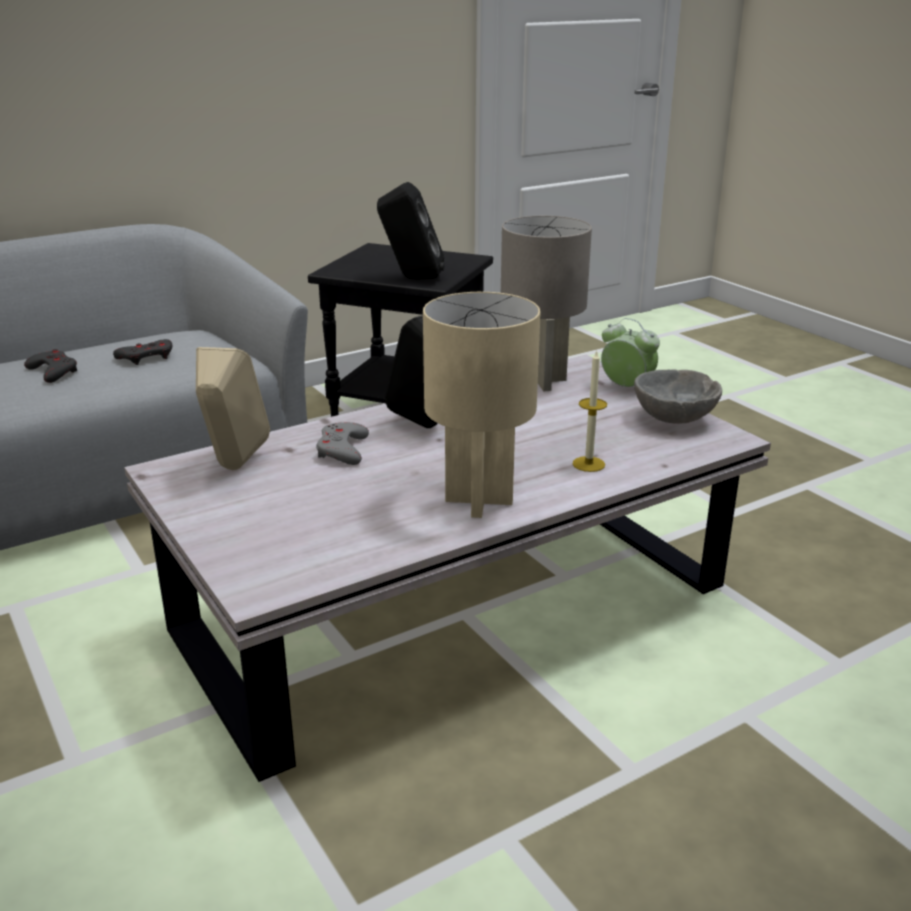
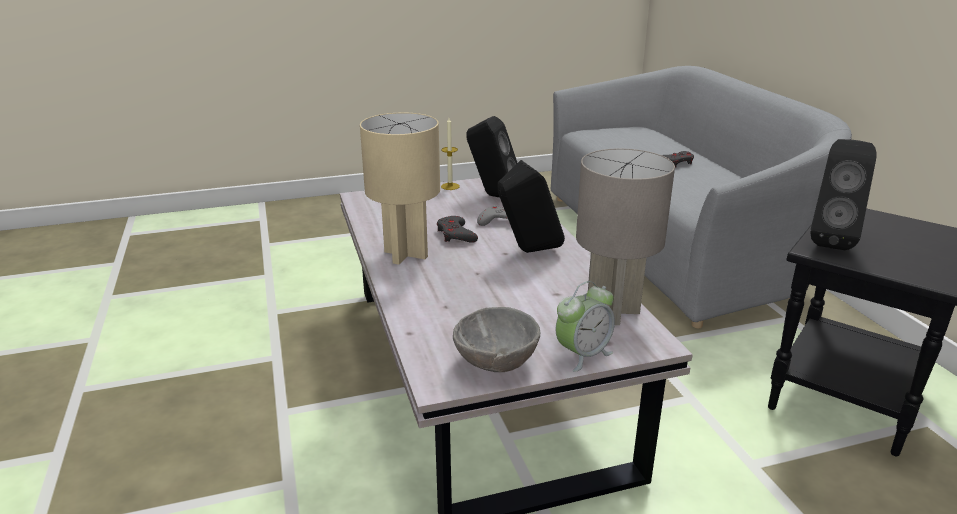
camera: 105 degrees right, 0 degrees up
grey game controller [113,339,172,365] -> grey game controller moved to [437,216,478,243]
beige speaker [196,347,270,470] -> black speaker [466,116,517,197]
candle [573,349,607,472] -> candle moved to [441,118,460,190]

